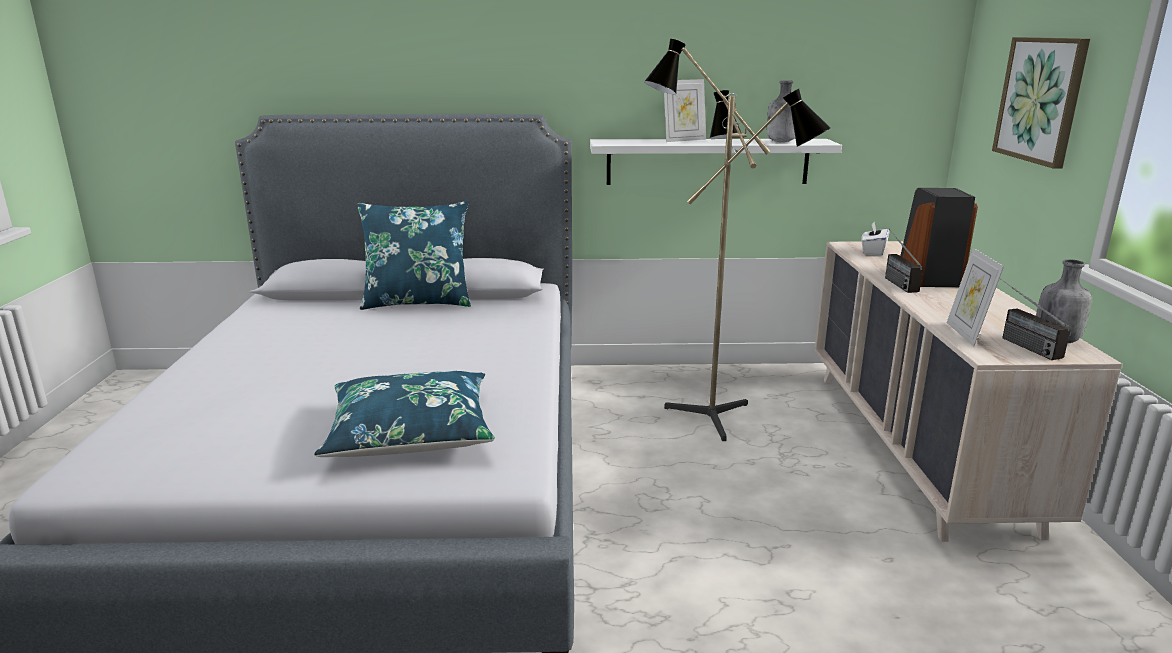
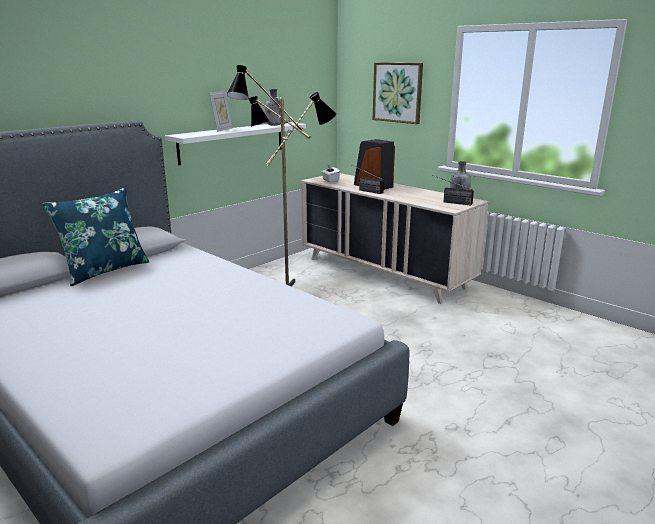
camera: 45 degrees left, 0 degrees up
blue pillow [314,371,495,457] -> none
picture frame [947,248,1004,347] -> none

